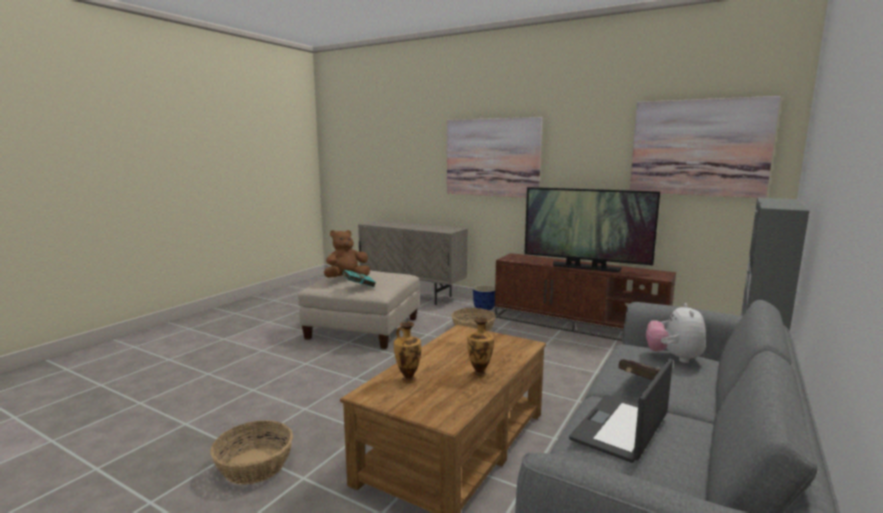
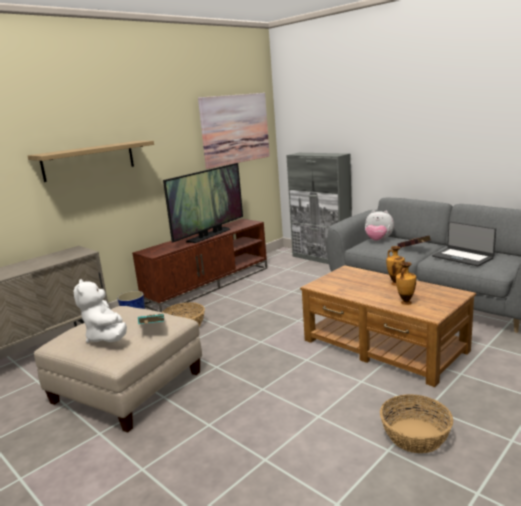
camera: 75 degrees left, 5 degrees up
brown plush toy [324,230,370,278] -> white plush toy [74,279,127,343]
picture [447,117,542,198] -> shelf [28,141,154,182]

